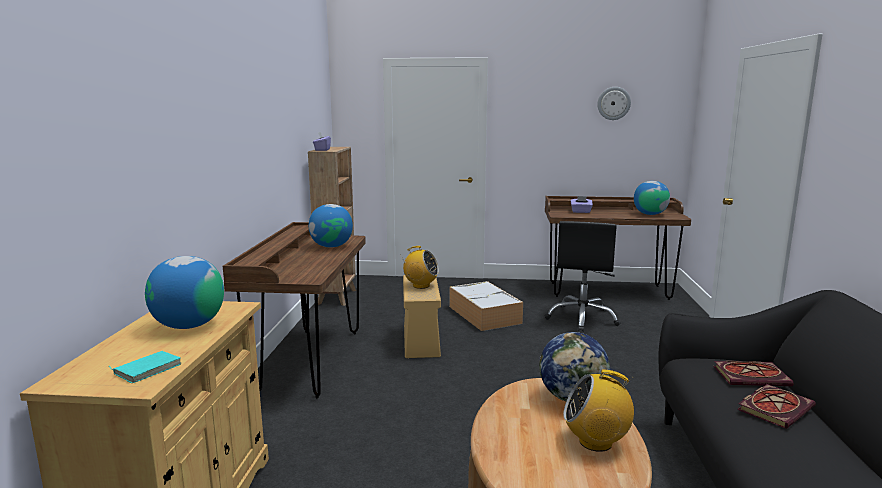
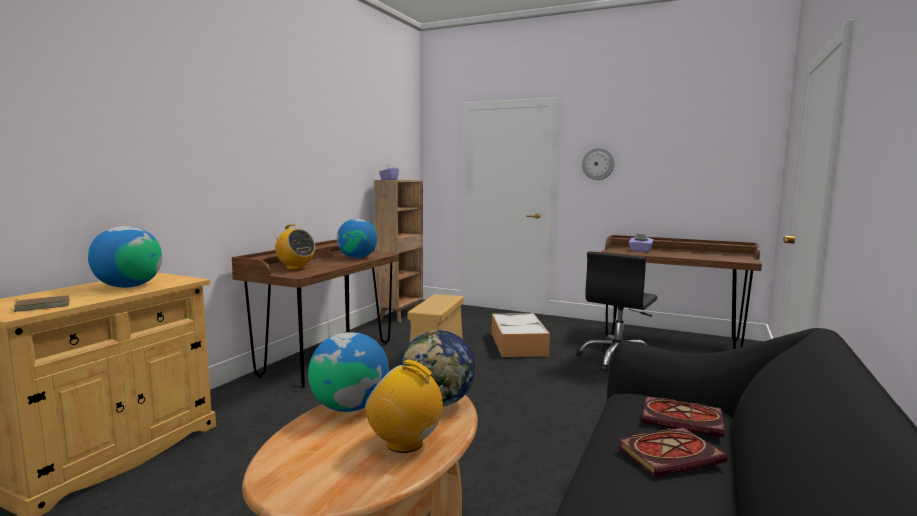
camera: 20 degrees right, 5 degrees down
turquoise book [109,351,181,383] -> brown book [13,296,70,312]
radio [400,246,439,289] -> radio moved to [274,224,315,270]
wall clock [597,87,631,120] -> wall clock moved to [582,148,614,180]
globe [634,181,670,215] -> globe moved to [308,332,388,412]

